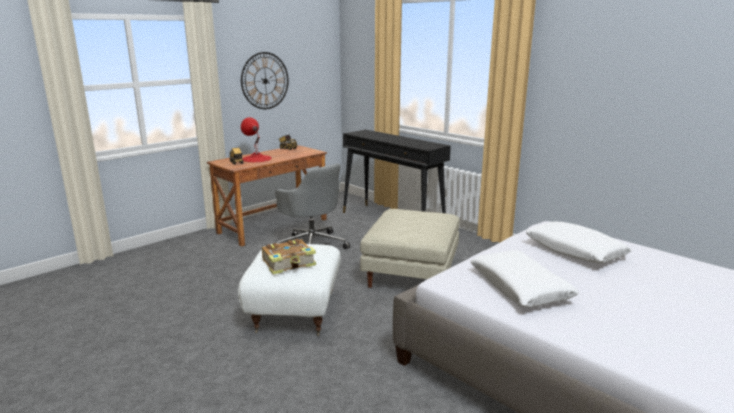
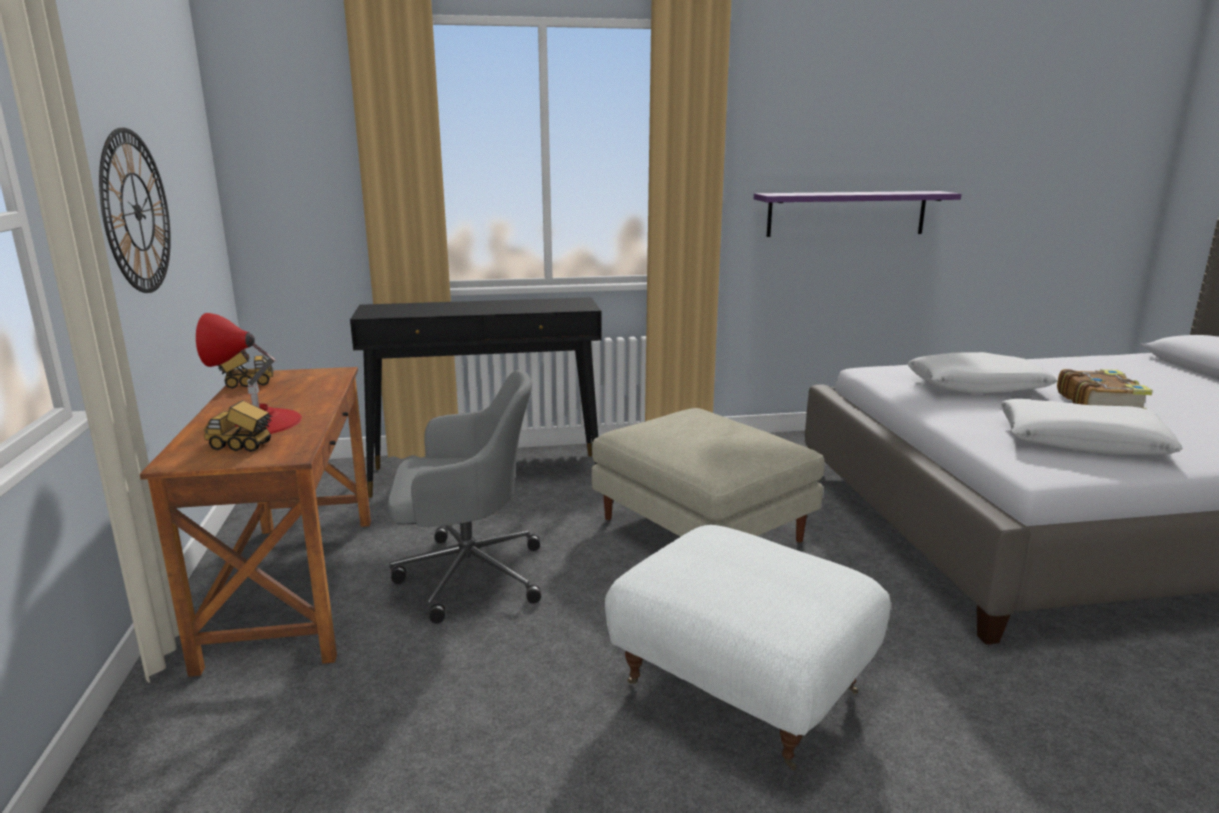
camera: 55 degrees left, 0 degrees up
book [262,239,316,275] -> book moved to [1057,369,1153,410]
none -> purple shelf [754,191,961,237]

